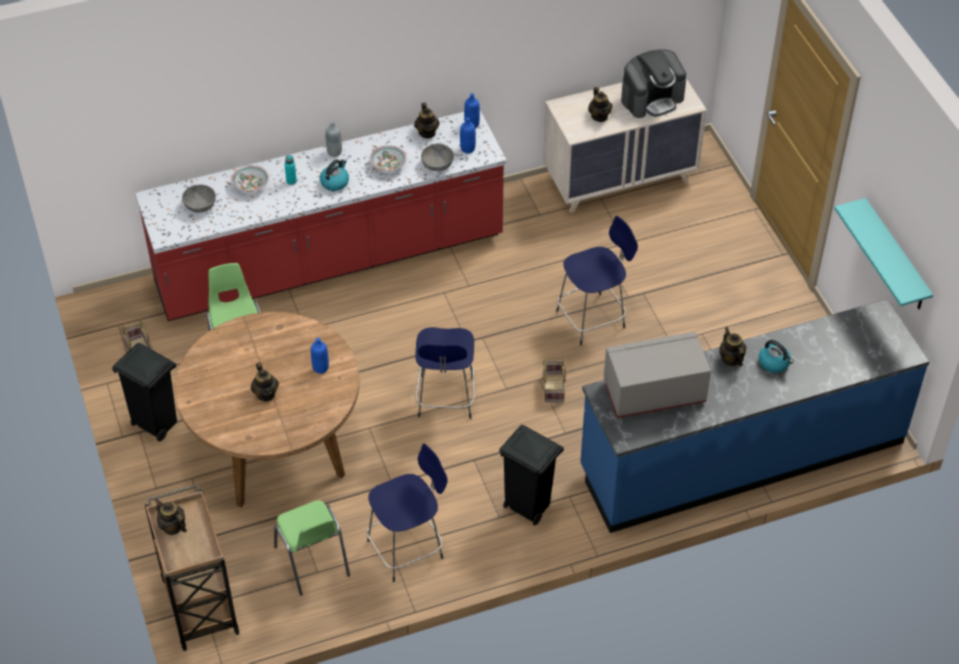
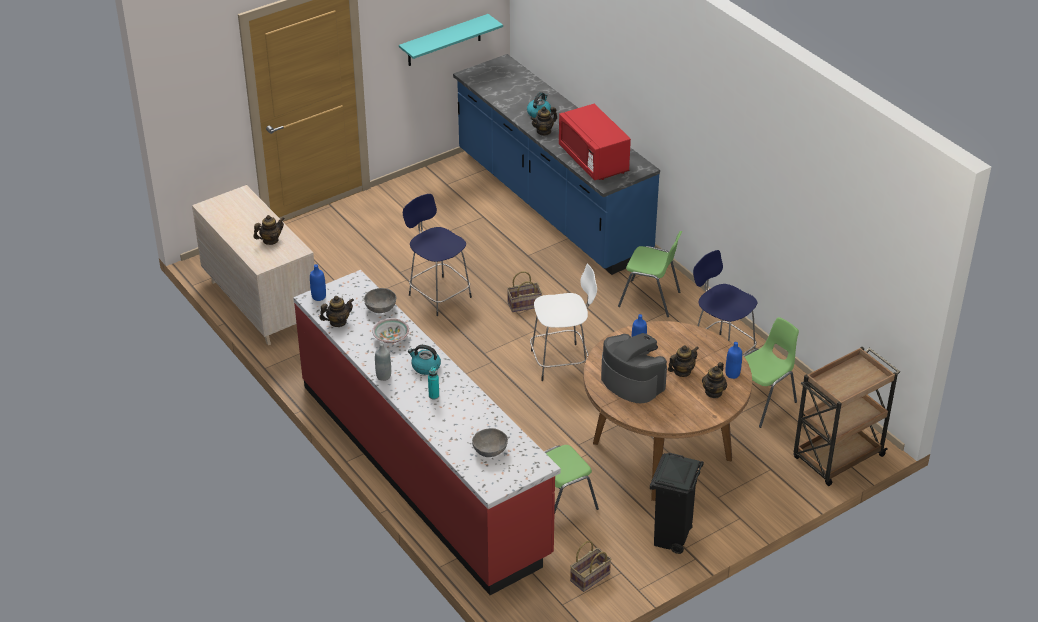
camera: 105 degrees left, 10 degrees down
teapot [154,498,187,535] -> teapot moved to [702,362,727,398]
bowl [231,165,269,192] -> none
blue stool [415,327,475,419] -> white stool [530,263,597,381]
blue bottle [460,117,476,154] -> blue bottle moved to [726,342,742,379]
black trash can [499,424,564,525] -> green chair [618,231,682,317]
grey microwave [604,332,711,418] -> red microwave [559,104,631,180]
coffee machine [621,50,686,118] -> coffee machine moved to [601,333,667,403]

